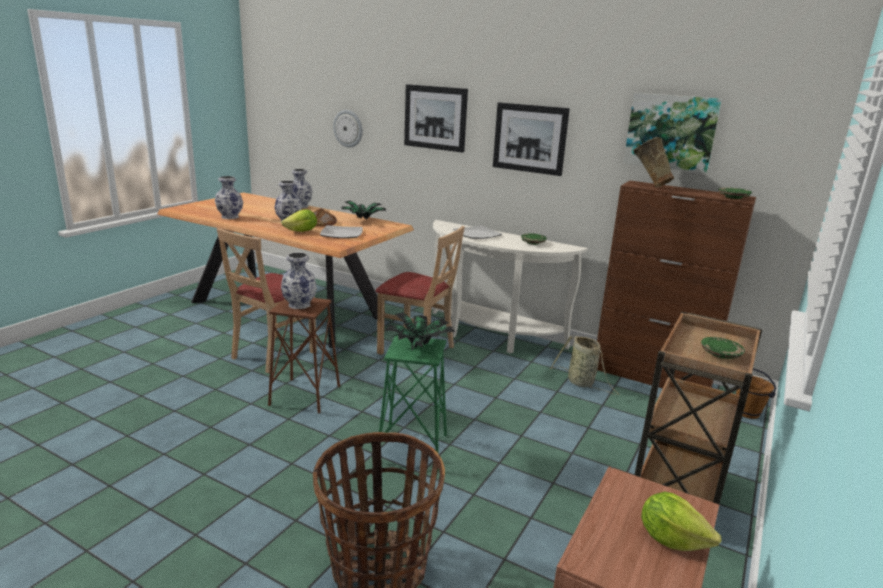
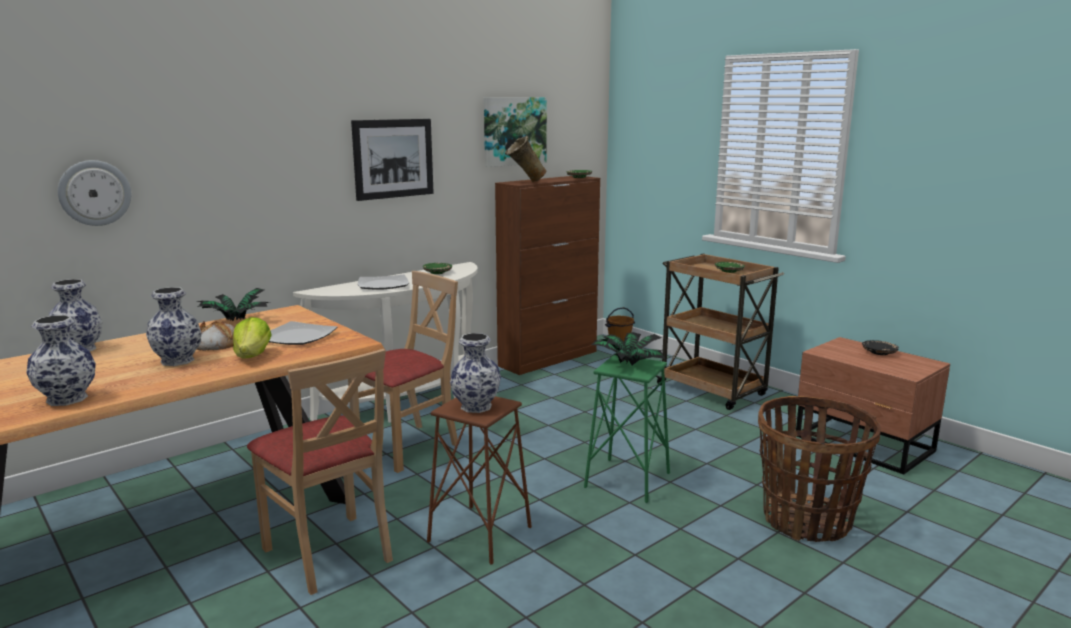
camera: 70 degrees left, 5 degrees down
picture [404,84,468,153] -> none
basket [550,335,618,395] -> none
lettuce [641,492,721,551] -> black plate [862,340,899,355]

